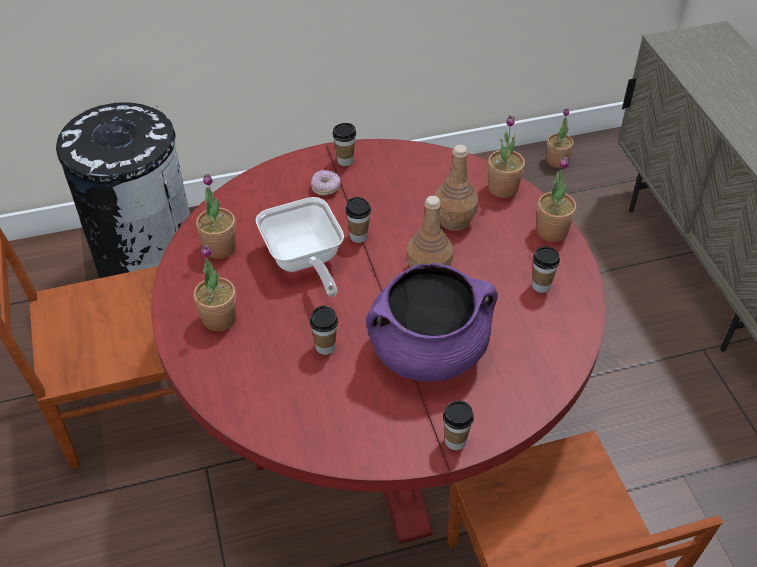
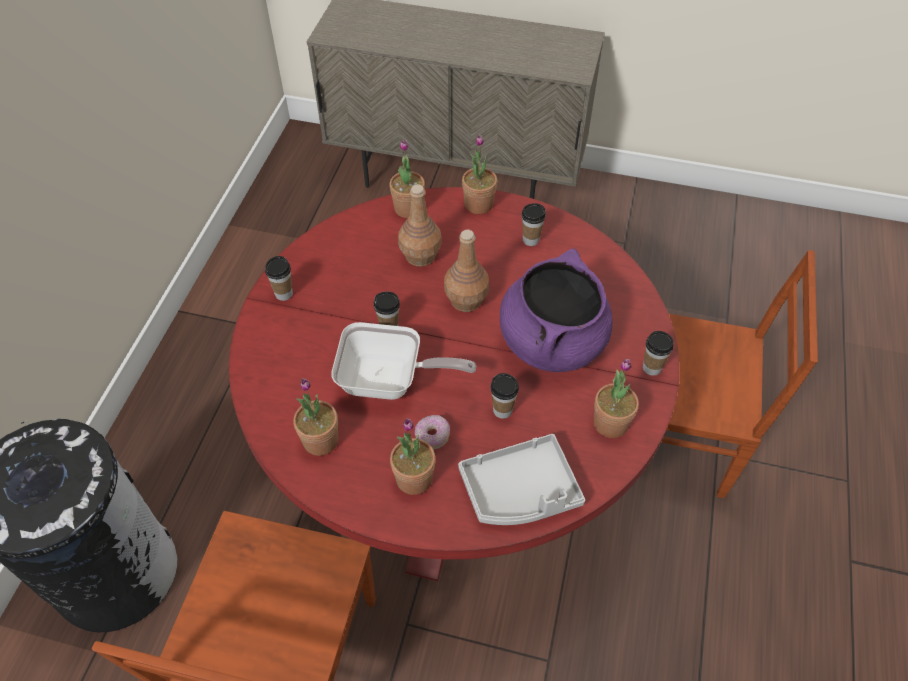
camera: 60 degrees left, 5 degrees up
donut [311,170,341,195] -> donut moved to [415,415,450,449]
potted plant [546,108,573,168] -> potted plant moved to [594,359,639,438]
none -> grey tray [458,434,585,525]

